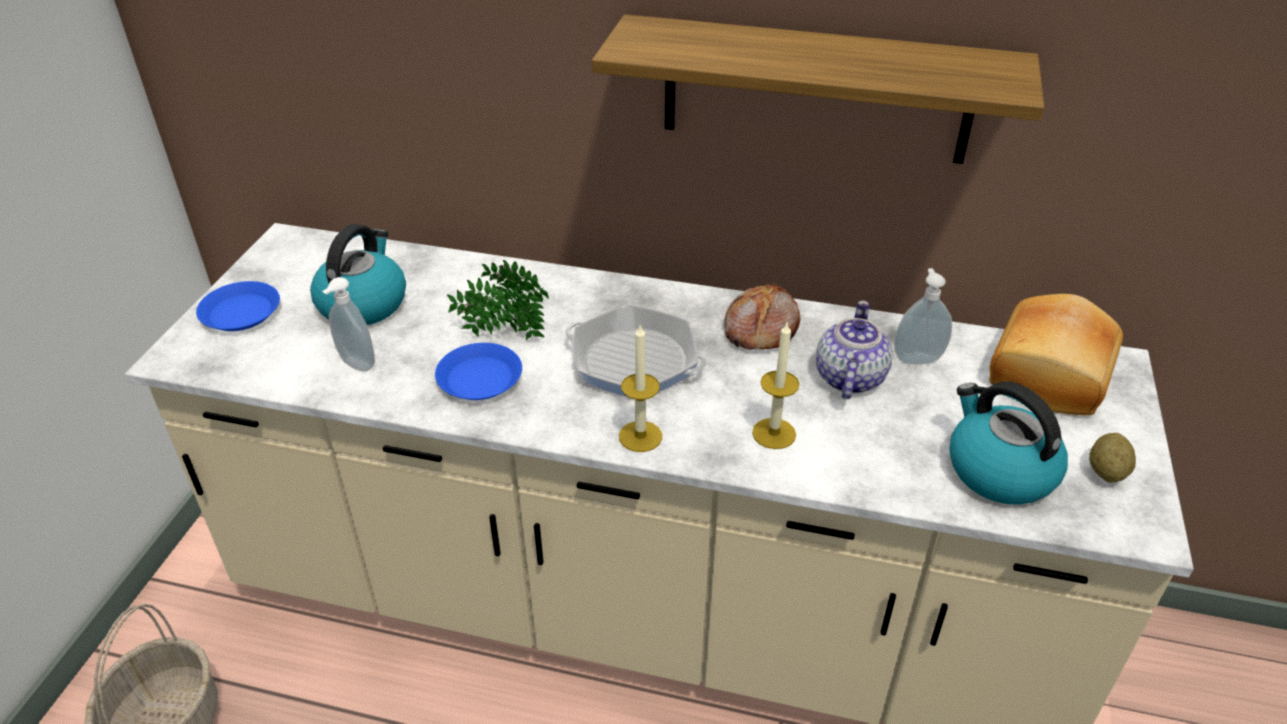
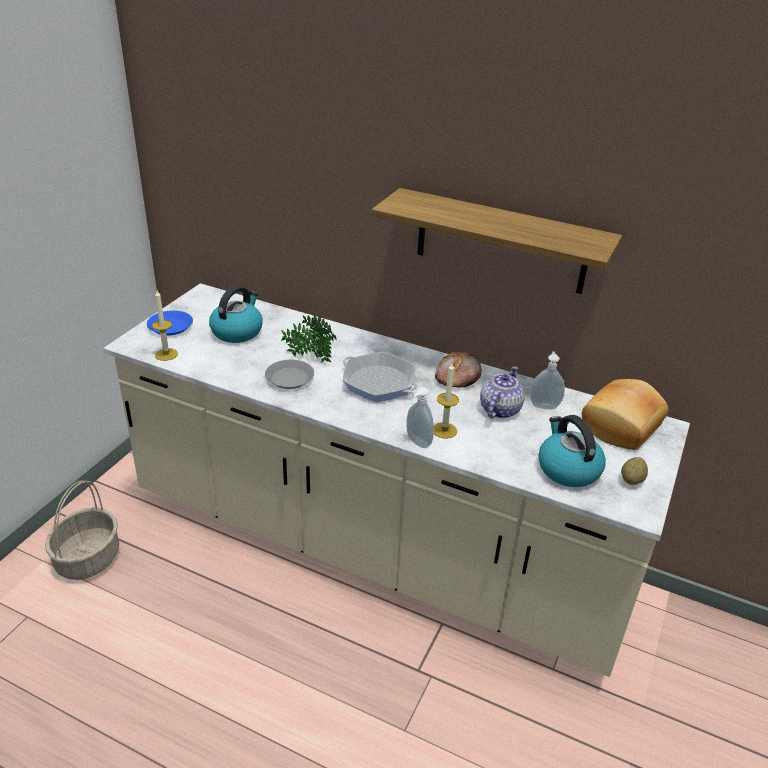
camera: 10 degrees right, 5 degrees down
soap dispenser [322,277,375,372] -> soap dispenser moved to [406,387,434,448]
blue plate [435,343,522,400] -> grey plate [265,360,314,389]
candle [619,324,662,452] -> candle moved to [152,290,178,361]

